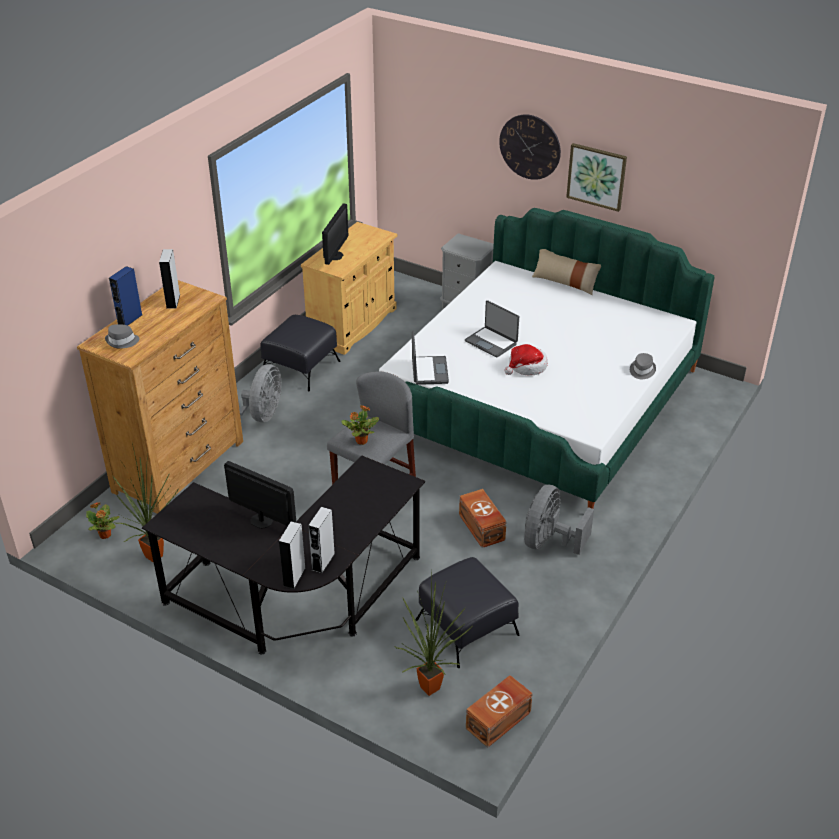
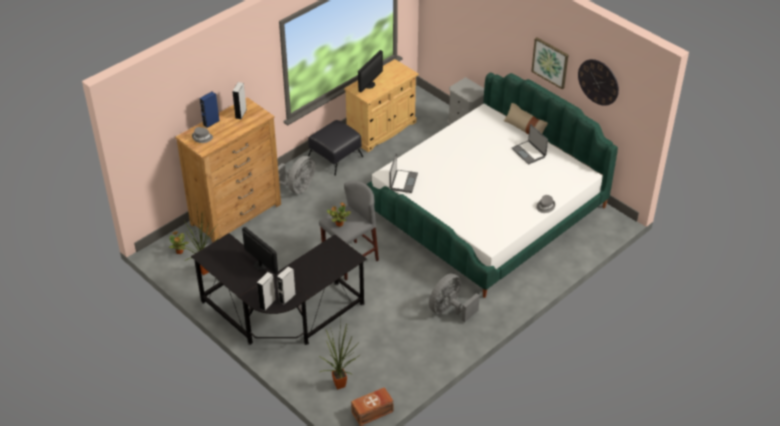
camera: 15 degrees right, 5 degrees up
black ottoman [415,557,519,668] -> none
brown storage box [459,489,507,548] -> none
laptop [465,300,519,358] -> laptop moved to [512,124,548,165]
wall clock [499,114,561,180] -> wall clock moved to [578,59,619,106]
hat [505,344,548,375] -> none

